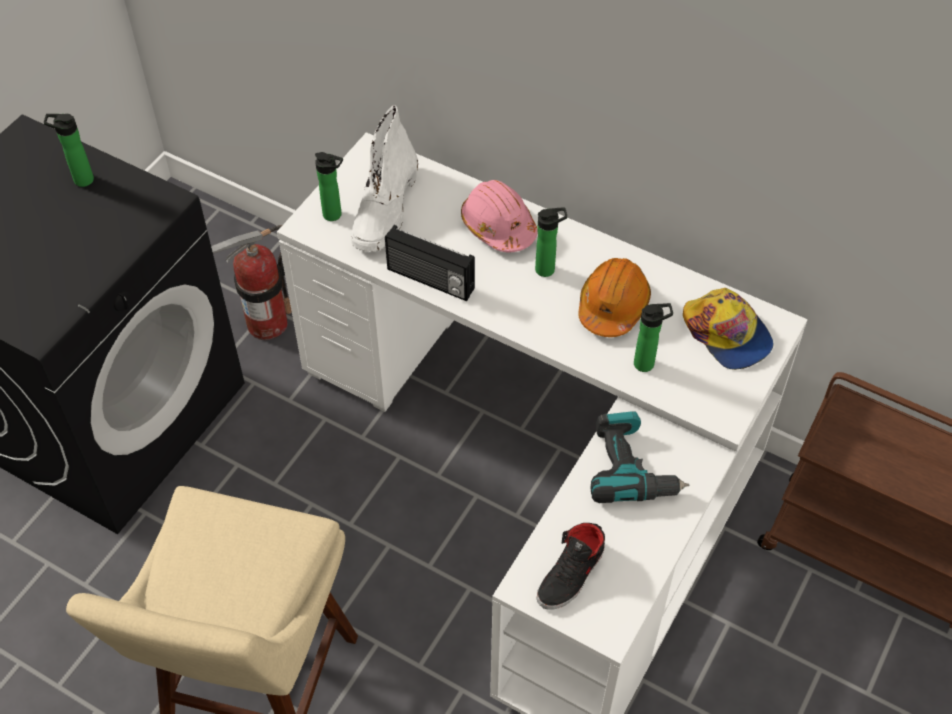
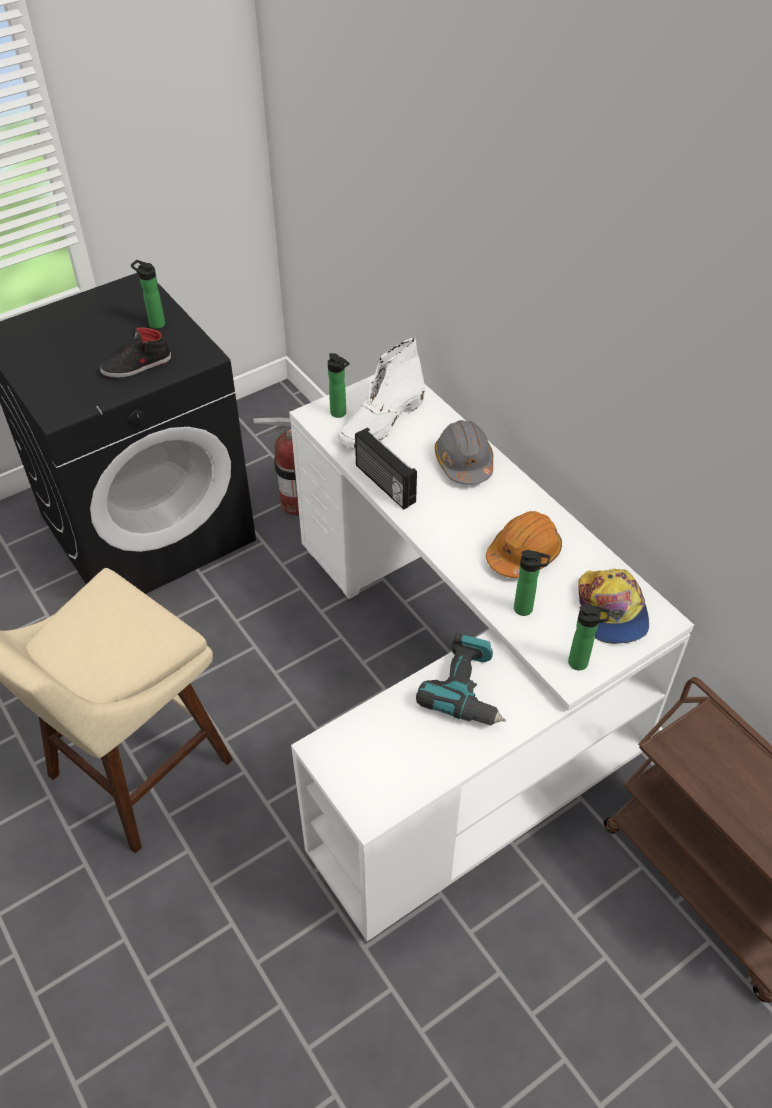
camera: 25 degrees right, 5 degrees down
pink hard hat [461,180,538,253] -> grey hard hat [435,420,493,485]
bottle [535,207,567,277] -> bottle moved to [568,604,610,670]
black shoe [537,523,605,610] -> black shoe moved to [100,326,171,378]

